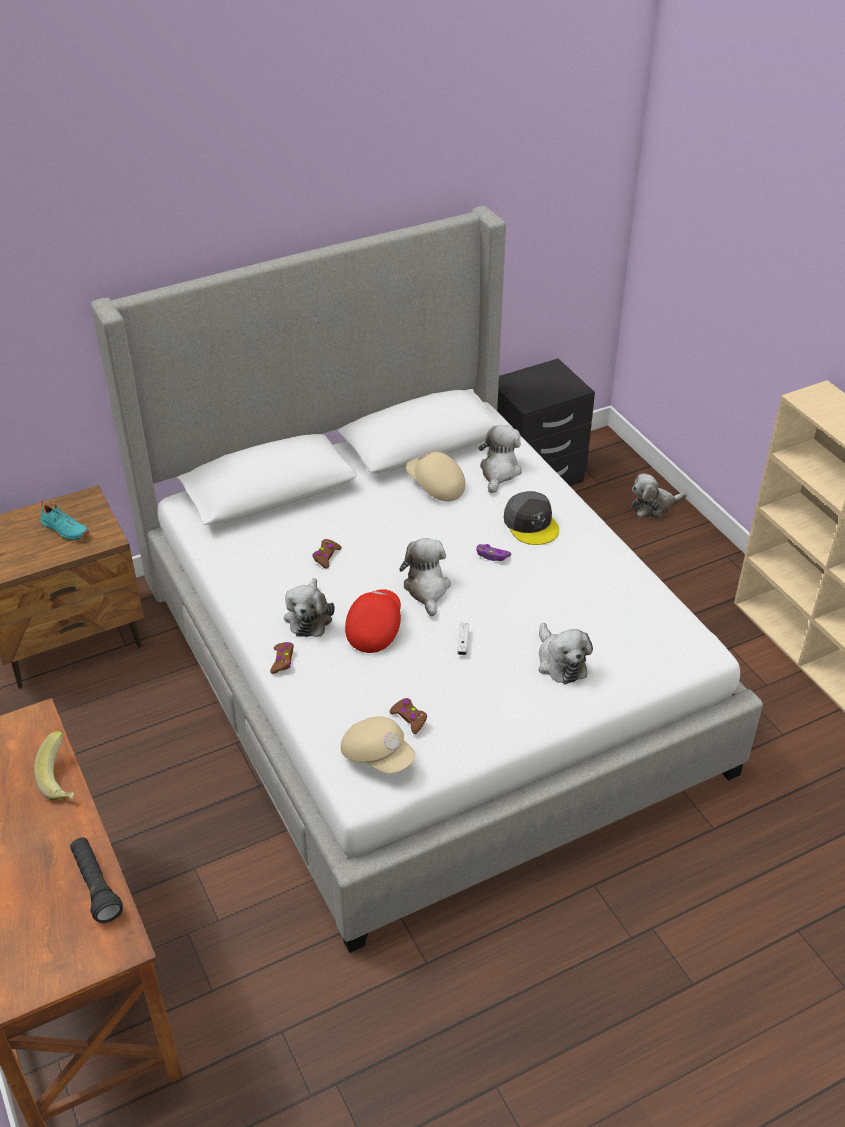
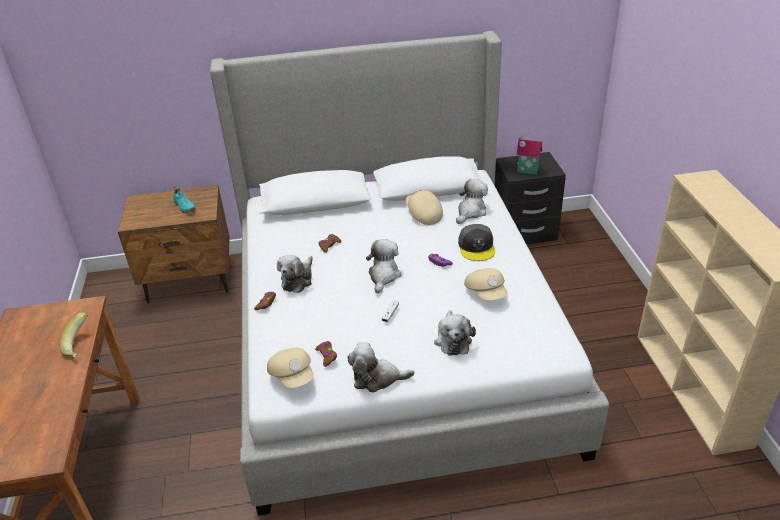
camera: 20 degrees right, 5 degrees down
black flashlight [70,838,123,923] -> none
red cap [345,589,401,653] -> none
plush toy [631,473,687,518] -> plush toy moved to [347,342,415,393]
none -> beige cap [464,268,507,300]
none -> toy house [516,134,542,175]

